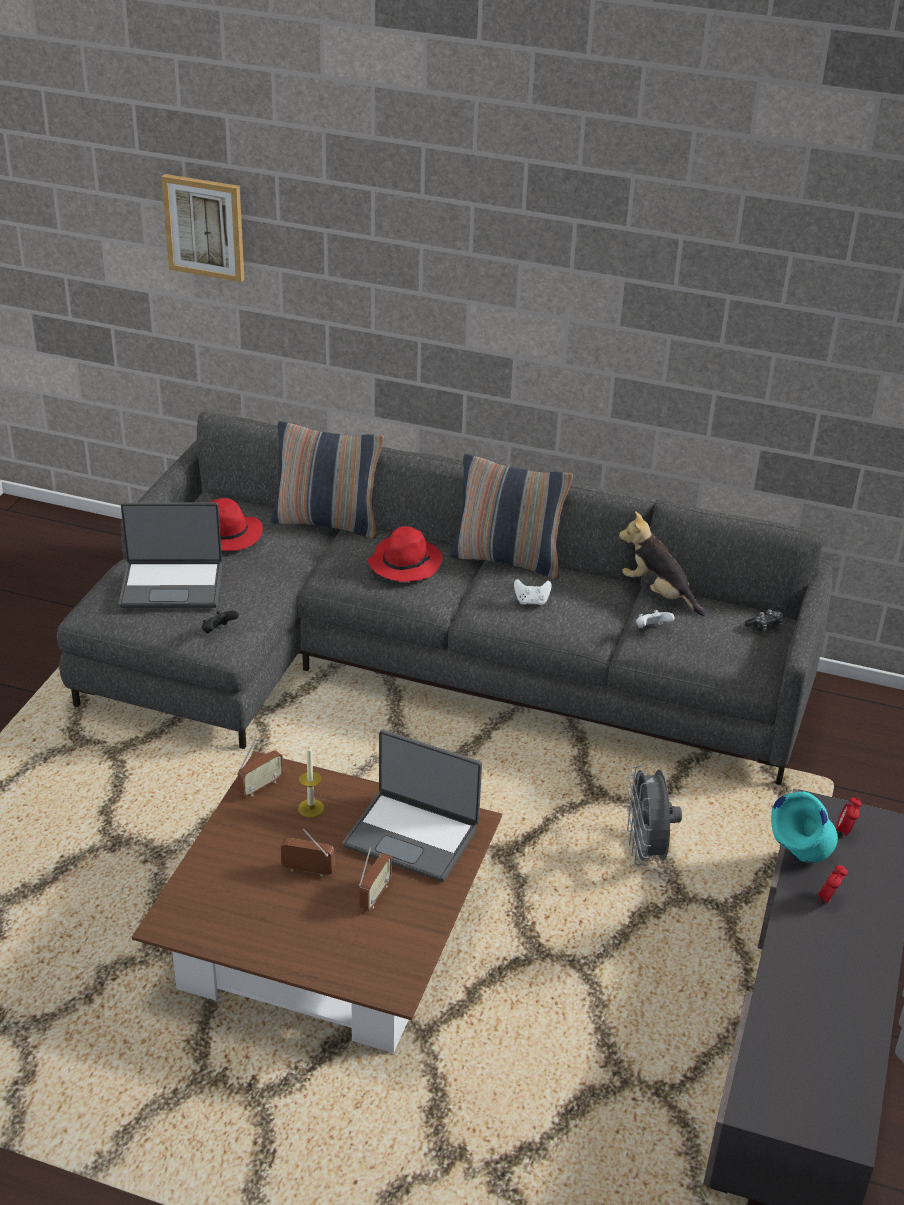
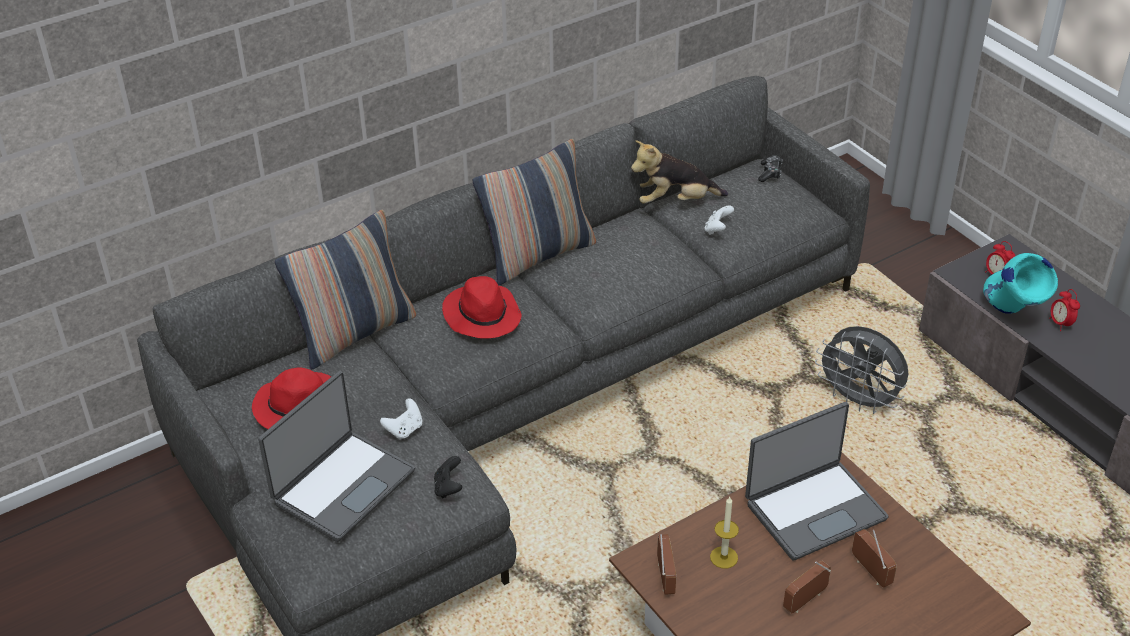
camera: 50 degrees left, 5 degrees up
picture [161,174,244,282] -> none
white game controller [514,579,552,605] -> white game controller moved to [380,398,422,440]

